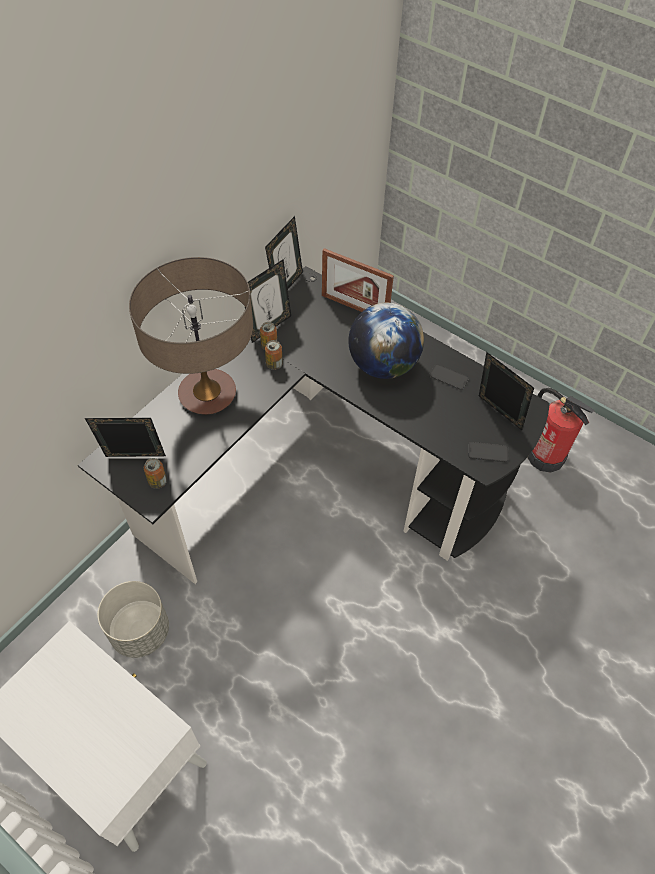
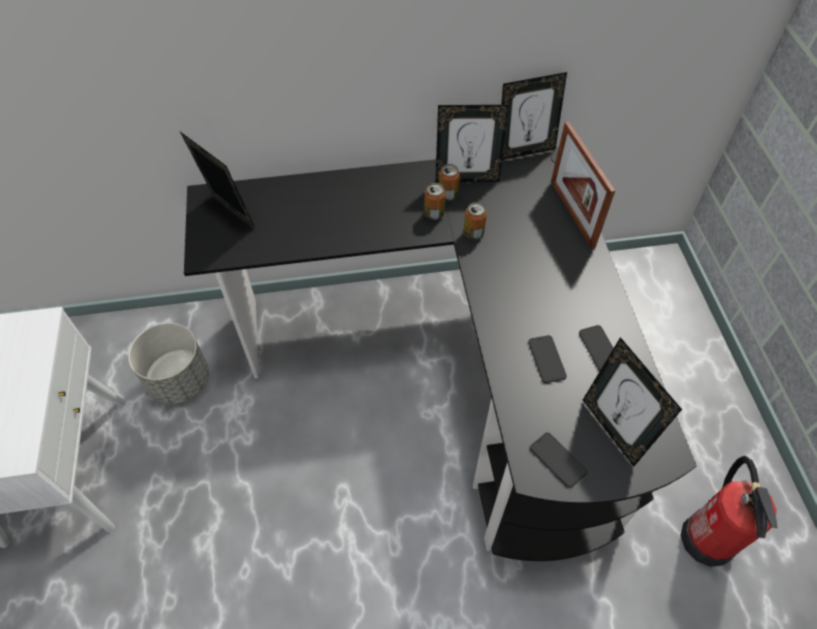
camera: 45 degrees right, 0 degrees up
table lamp [129,257,253,415] -> none
can [144,458,167,489] -> can moved to [463,202,487,240]
globe [348,303,424,379] -> none
picture frame [479,352,534,430] -> picture frame turned 150 degrees clockwise [583,337,682,466]
none -> phone [528,335,567,383]

